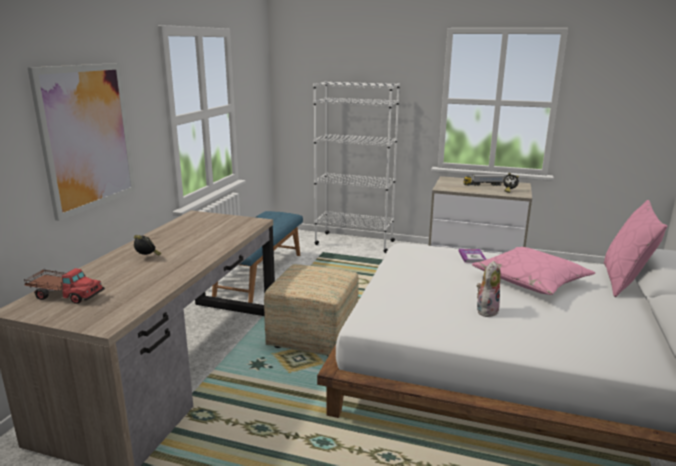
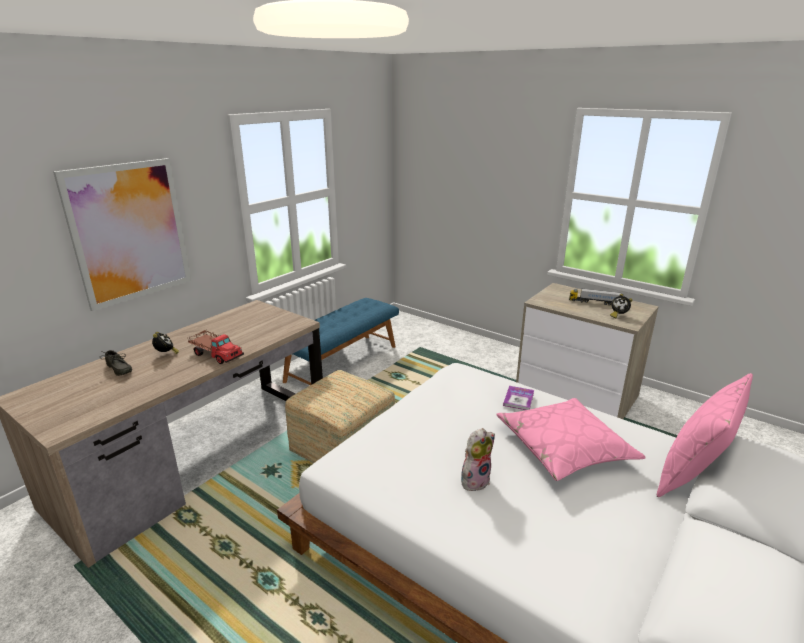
camera: 20 degrees right, 5 degrees up
toy truck [24,268,105,304] -> toy truck moved to [188,330,244,364]
white bookcase [313,81,400,253] -> none
none -> grey shoe [100,350,132,376]

